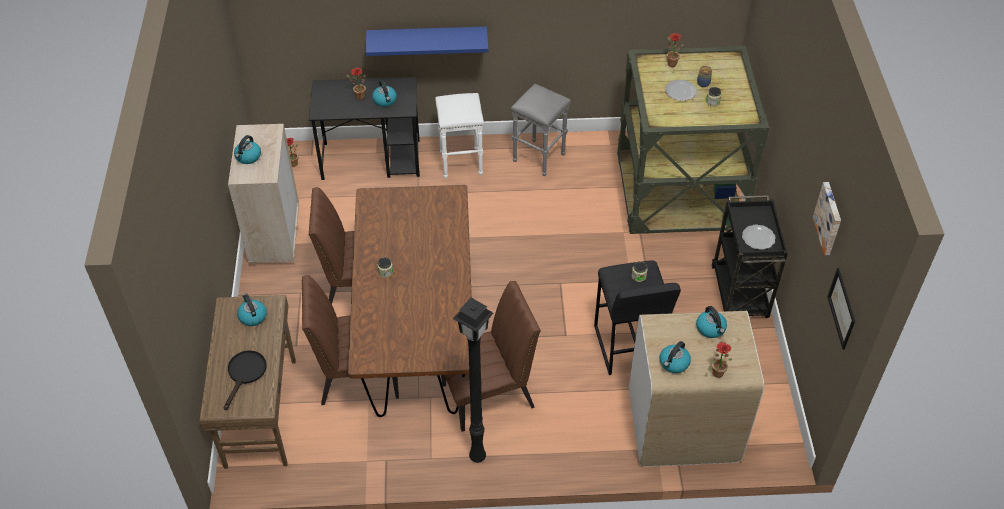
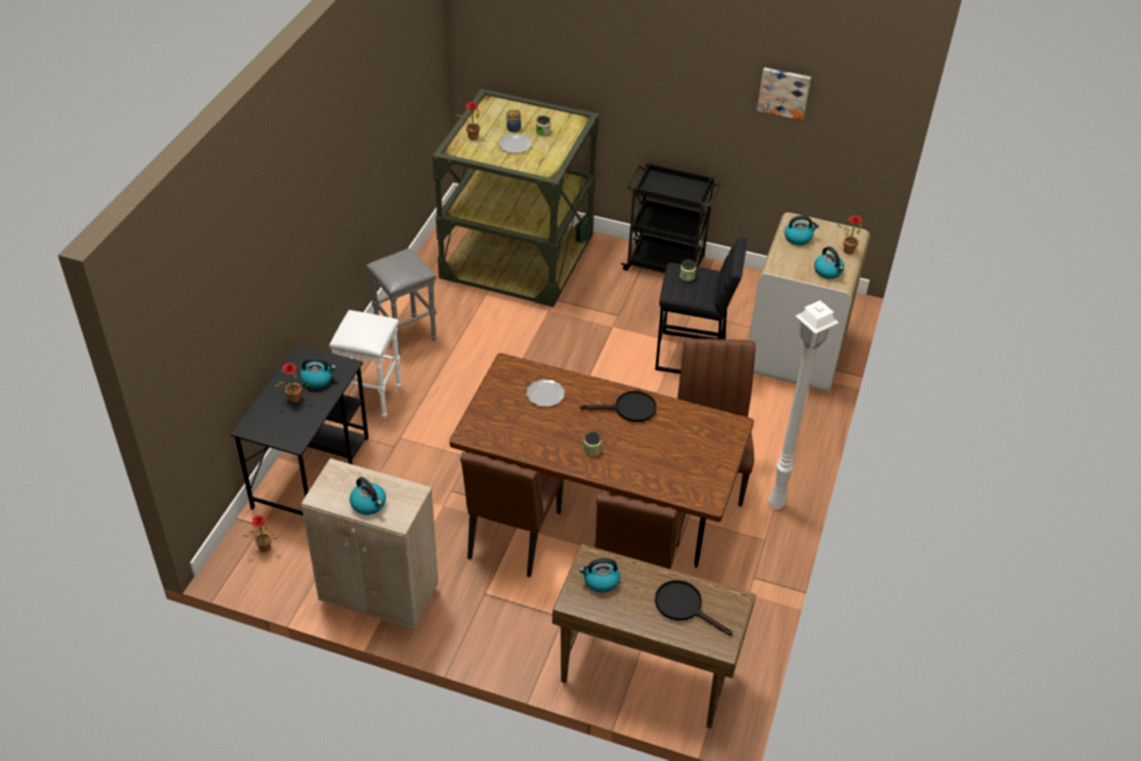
camera: 70 degrees left, 5 degrees down
blue shelf [365,27,489,56] -> none
black floor lamp [453,298,494,463] -> white floor lamp [768,300,839,509]
plate [742,224,776,250] -> plate moved to [526,379,565,407]
picture [827,268,855,350] -> none
none -> black frying pan [580,391,656,422]

